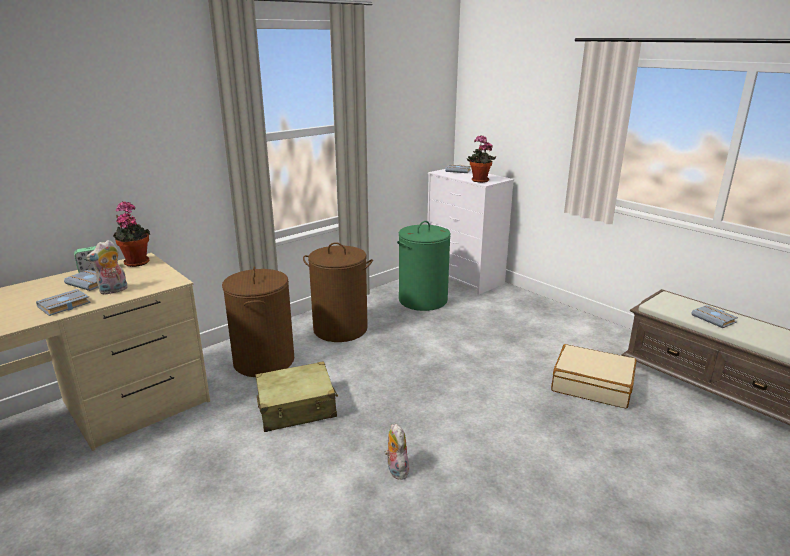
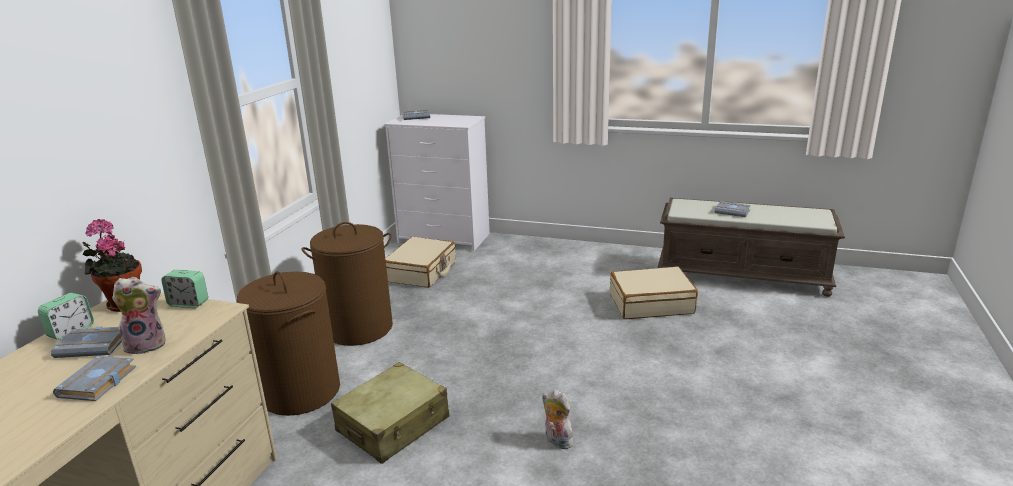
camera: 30 degrees left, 0 degrees up
plush toy [86,240,128,295] -> plush toy turned 120 degrees counterclockwise [112,277,166,356]
green laundry basket [397,221,451,311] -> beige suitcase [385,237,456,288]
potted plant [467,135,496,183] -> none
none -> alarm clock [161,270,208,308]

